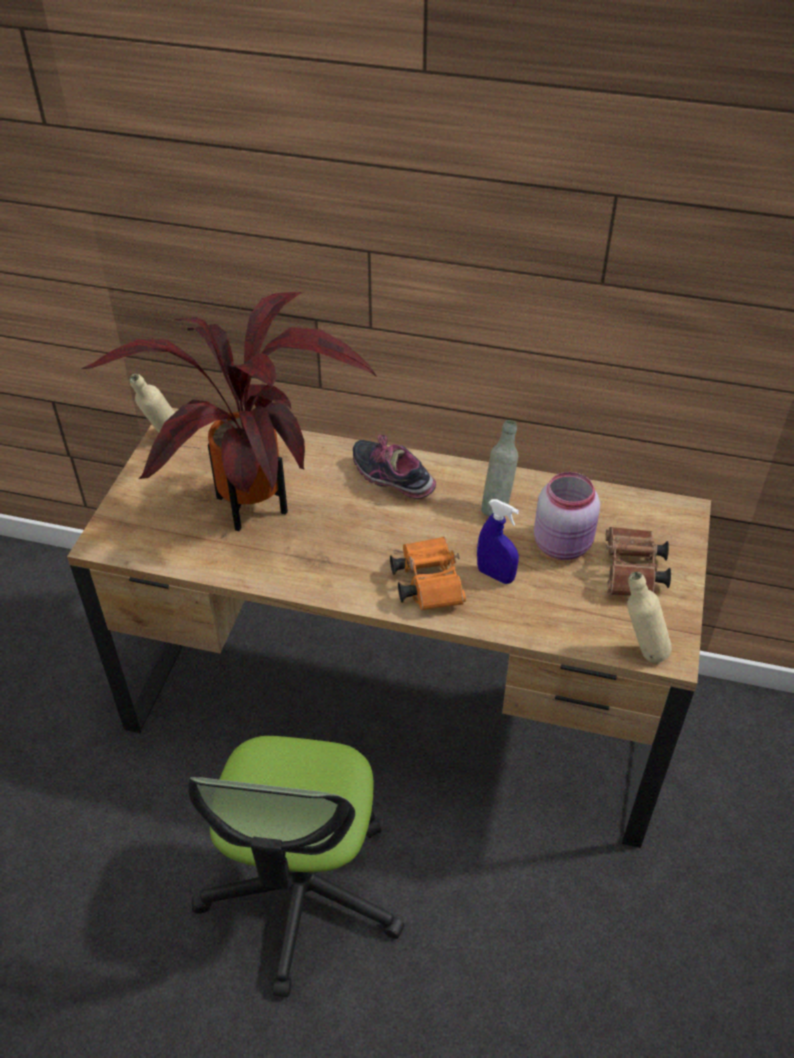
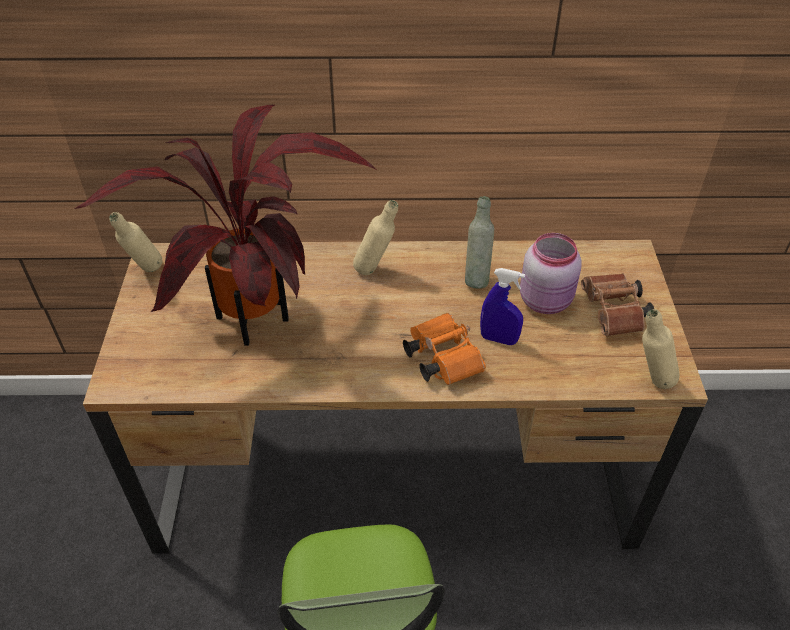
camera: 15 degrees left, 0 degrees up
shoe [353,434,436,499] -> beige bottle [353,200,398,275]

